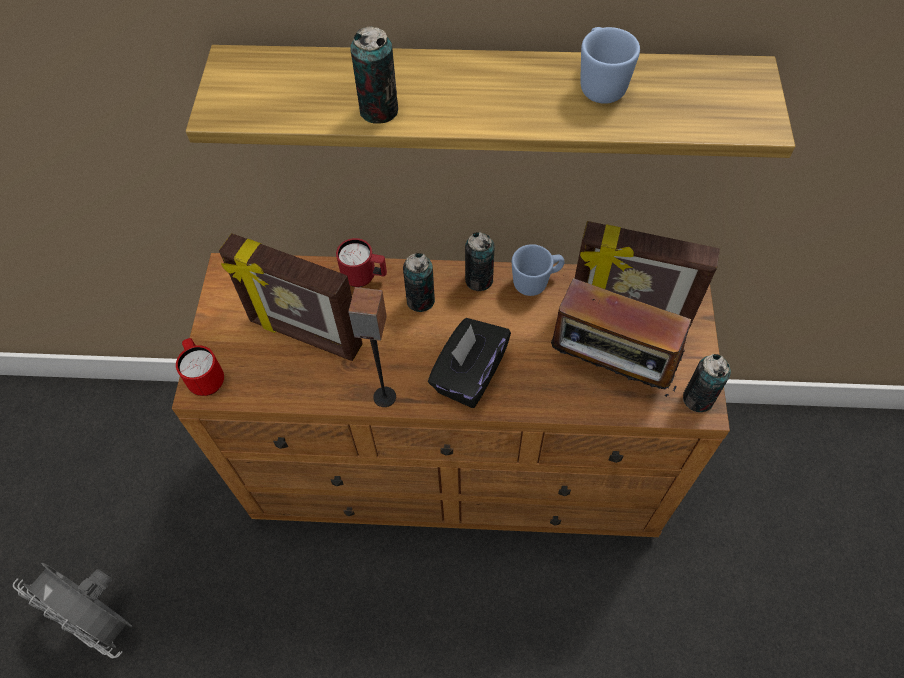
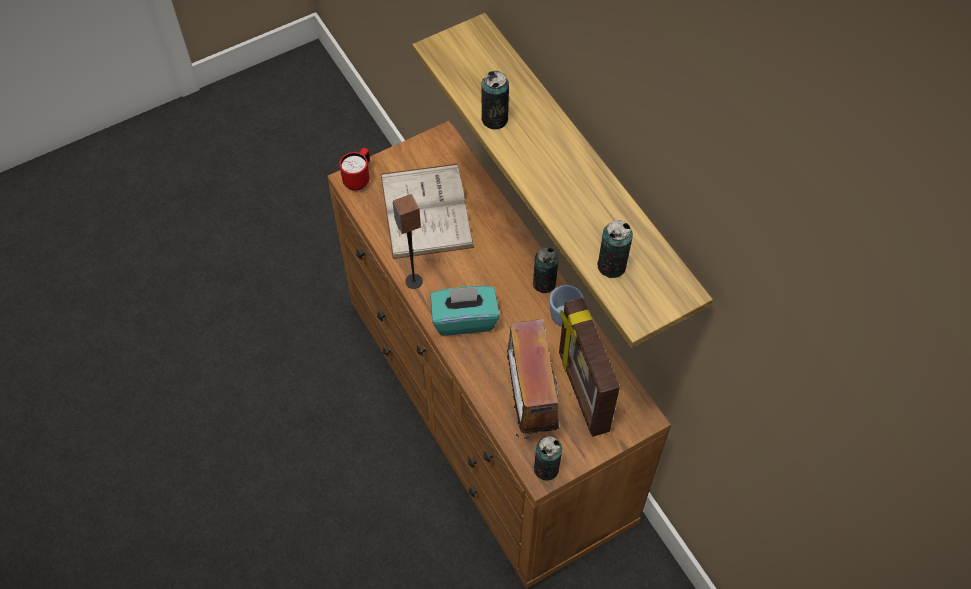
camera: 55 degrees right, 0 degrees up
grey fan [13,563,132,659] -> none
picture frame [219,233,363,361] -> white book [380,164,474,259]
red mug [336,238,387,287] -> none
can [403,253,435,312] -> can moved to [597,220,633,278]
black tissue box [428,318,511,408] -> turquoise tissue box [430,286,500,335]
blue mug [580,27,640,104] -> none

